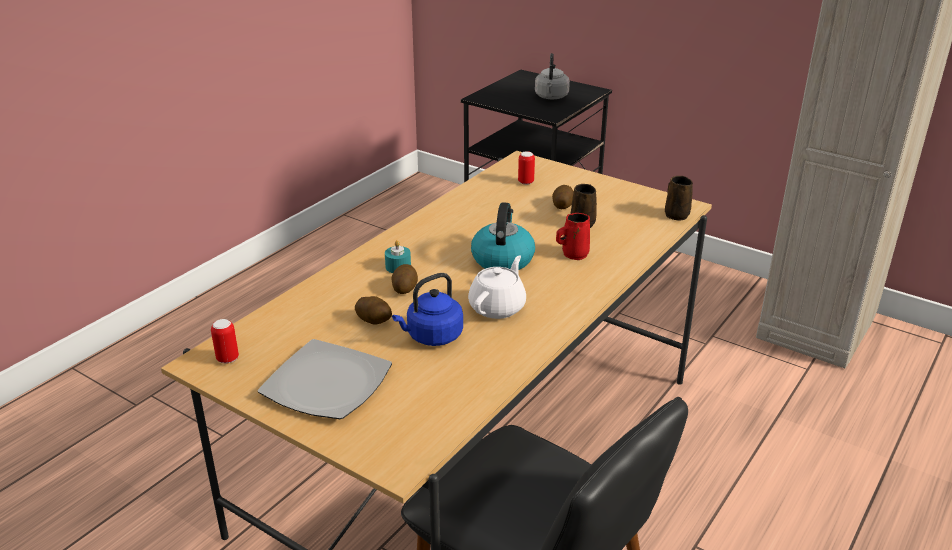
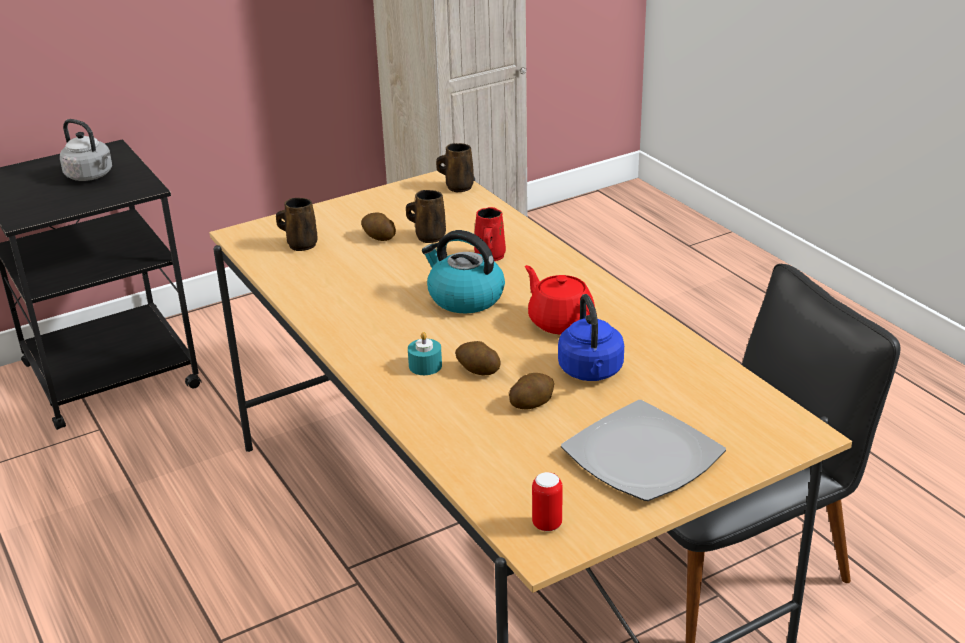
camera: 65 degrees left, 0 degrees up
white teapot [468,255,526,319] -> red teapot [525,265,595,334]
can [518,151,535,185] -> brown mug [276,198,318,251]

